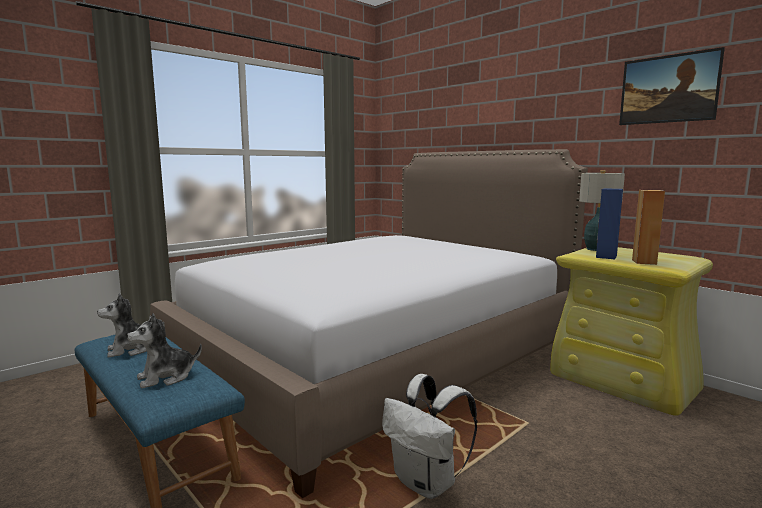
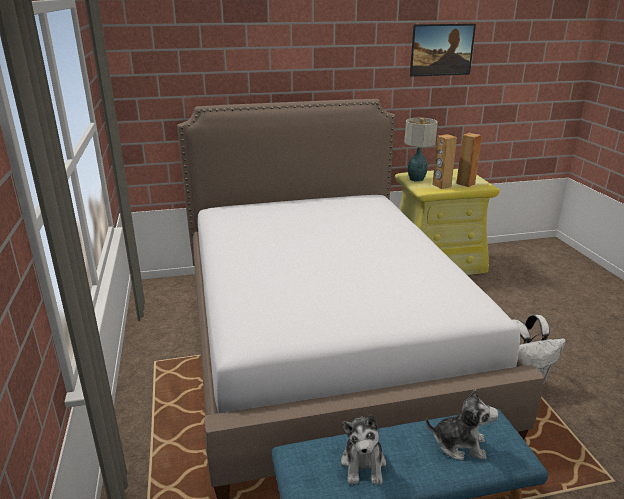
camera: 60 degrees left, 15 degrees up
plush toy [127,314,202,389] -> plush toy turned 75 degrees counterclockwise [426,389,499,461]
blue speaker [596,188,623,259] -> brown speaker [433,134,457,189]

